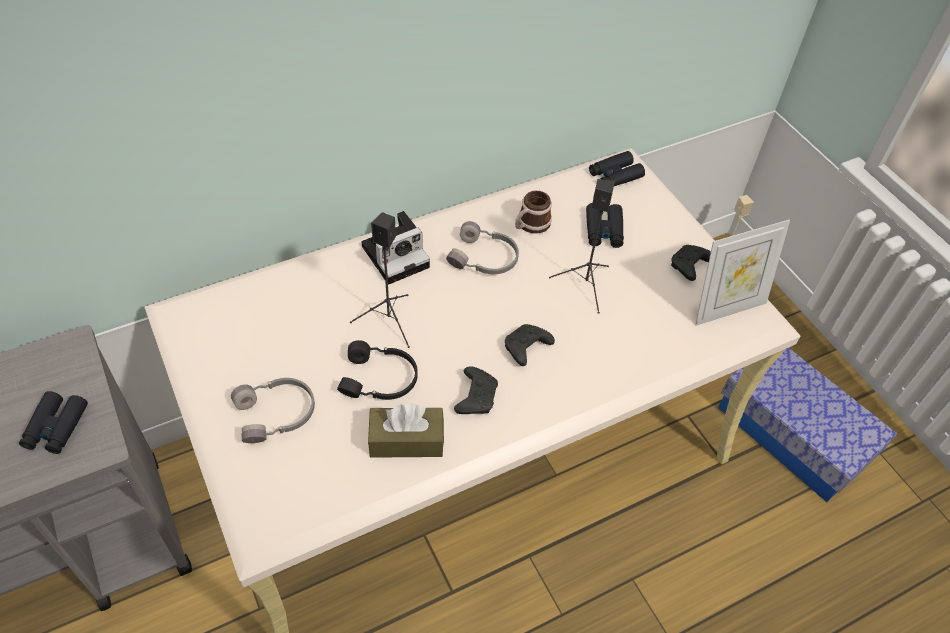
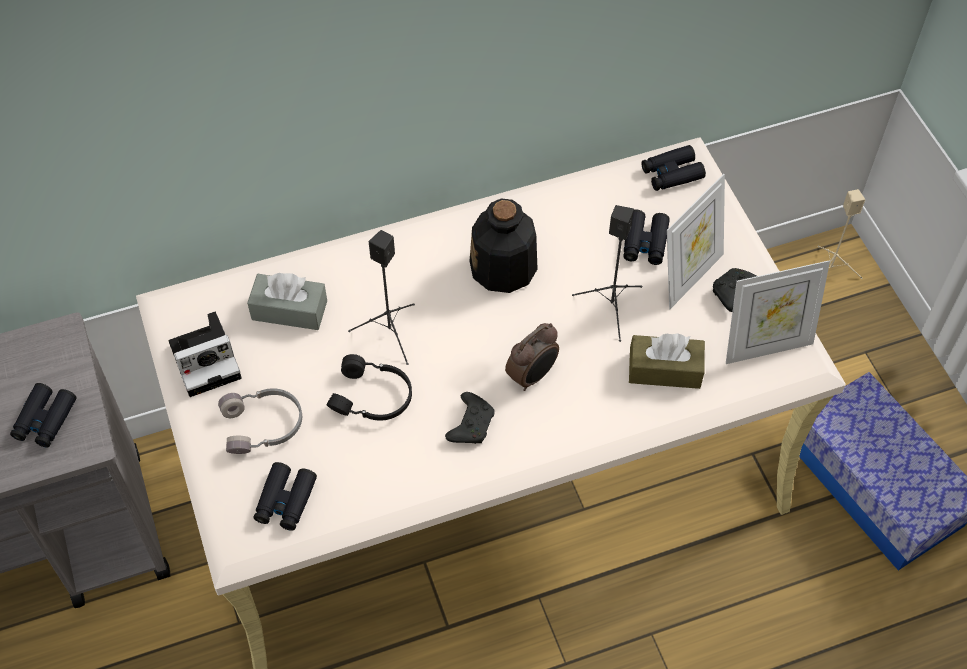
camera: 10 degrees right, 5 degrees up
camera [362,211,430,285] -> camera moved to [169,311,242,397]
brown tissue box [368,403,444,458] -> brown tissue box moved to [629,333,705,389]
grey headphones [446,221,519,274] -> bottle [470,198,537,293]
black game controller [505,324,555,366] -> alarm clock [505,323,559,391]
mug [515,191,552,234] -> none
none -> grey tissue box [247,273,327,330]
none -> black binoculars [253,462,317,531]
none -> picture frame [667,174,725,309]

